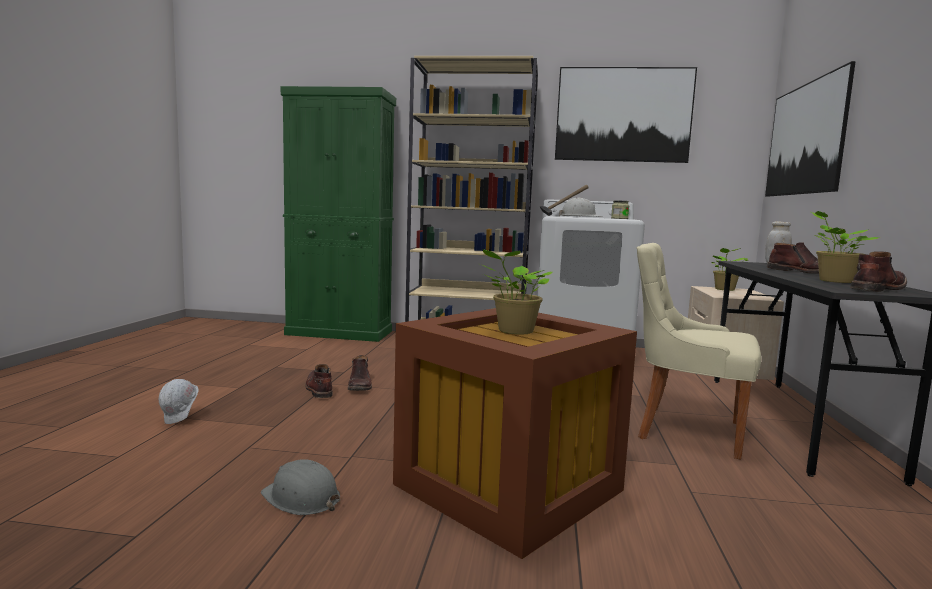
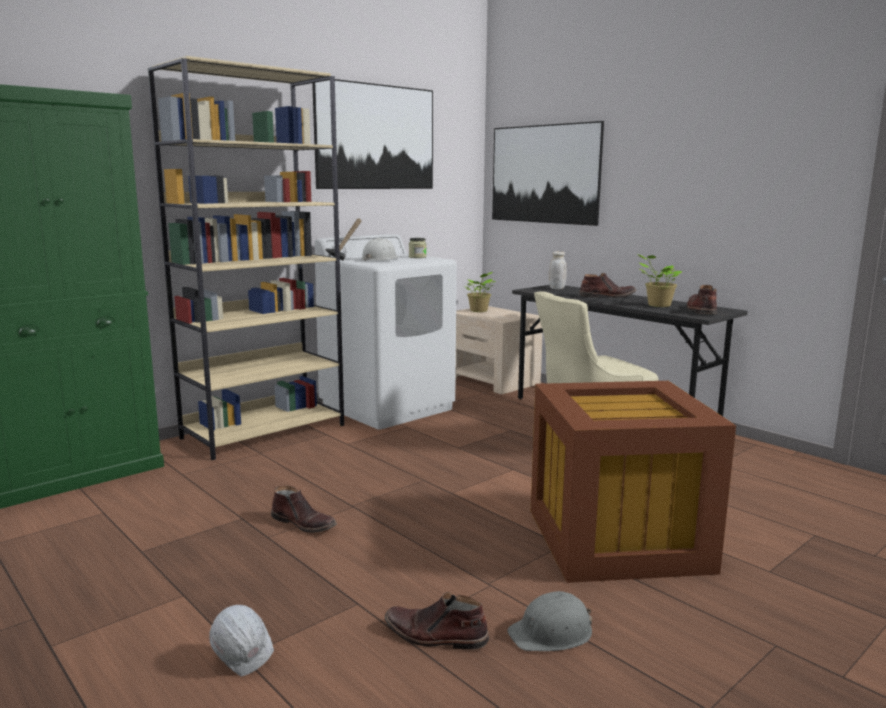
camera: 50 degrees left, 5 degrees up
brown boot [305,364,333,398] -> brown boot moved to [385,592,489,650]
potted plant [480,249,553,335] -> none

